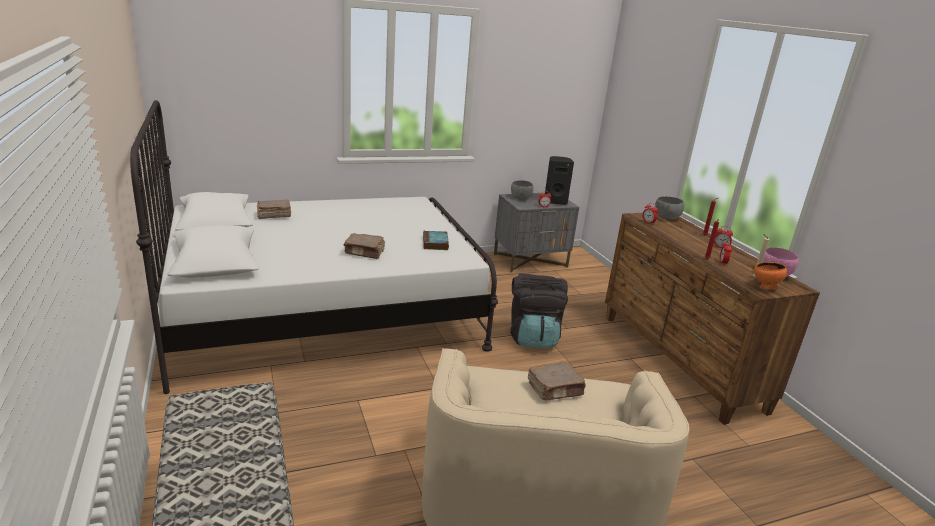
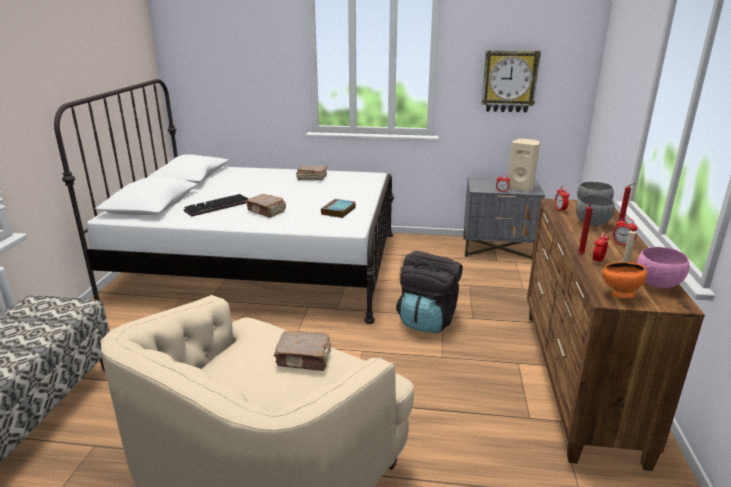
camera: 30 degrees right, 0 degrees up
brown book [257,200,291,219] -> brown book moved to [296,165,327,180]
grey bowl [511,180,533,200] -> grey bowl moved to [576,195,615,226]
black speaker [545,156,574,205] -> beige speaker [508,139,540,191]
none -> keyboard [184,194,248,216]
none -> wall clock [481,50,541,113]

